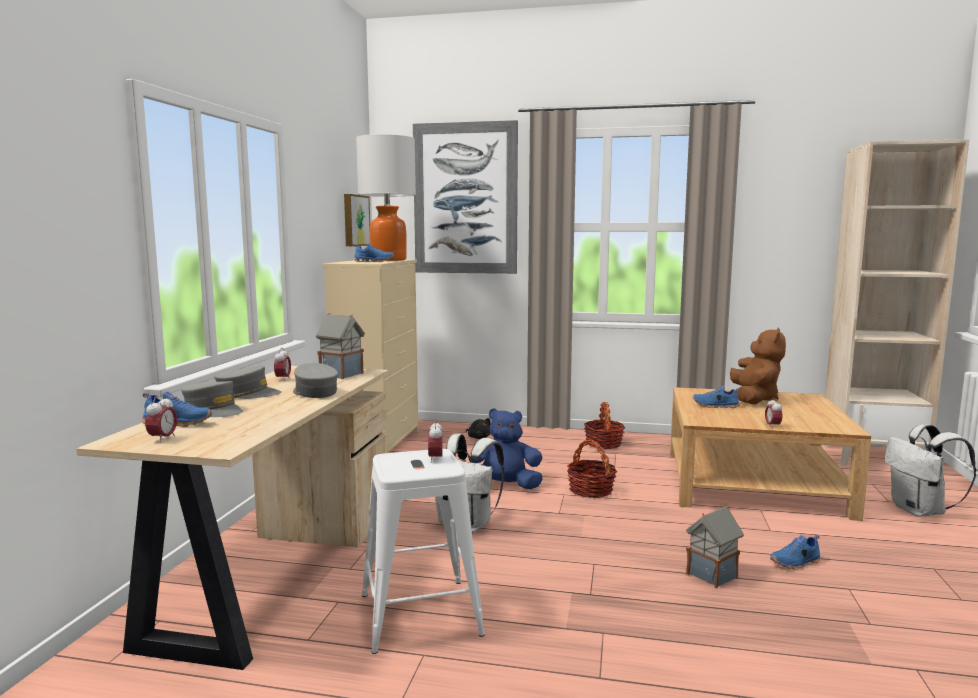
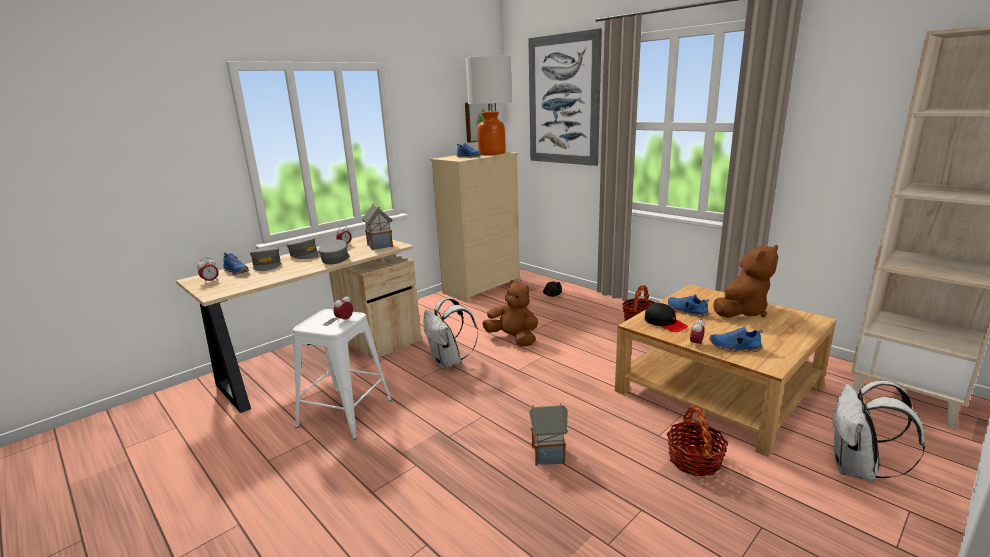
camera: 35 degrees right, 10 degrees up
blue plush toy [475,408,543,489] -> brown plush toy [482,280,538,347]
basket [567,440,617,498] -> basket moved to [666,406,729,476]
blue shoe [770,535,821,570] -> blue shoe moved to [709,327,763,352]
none -> black cap [644,303,688,332]

